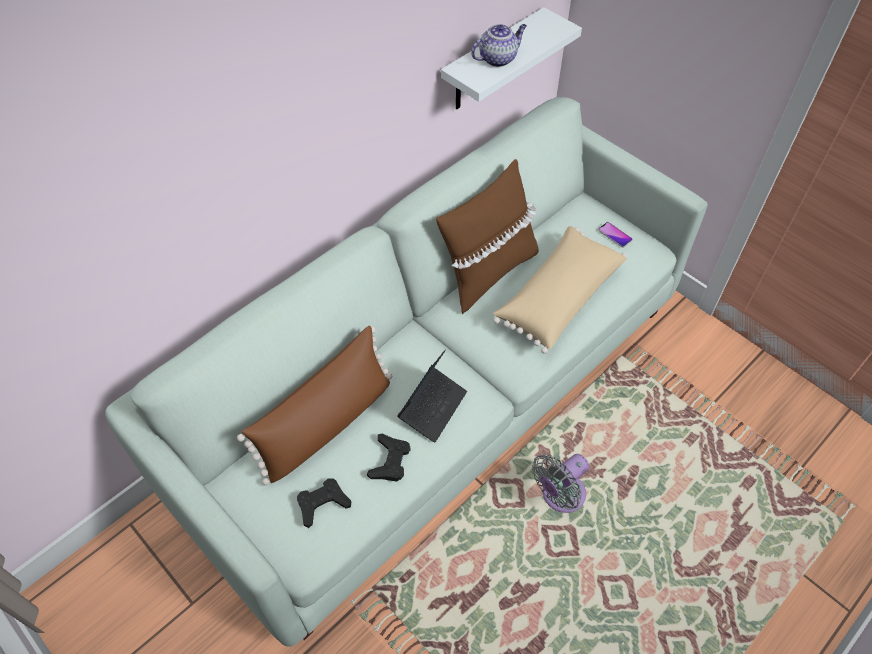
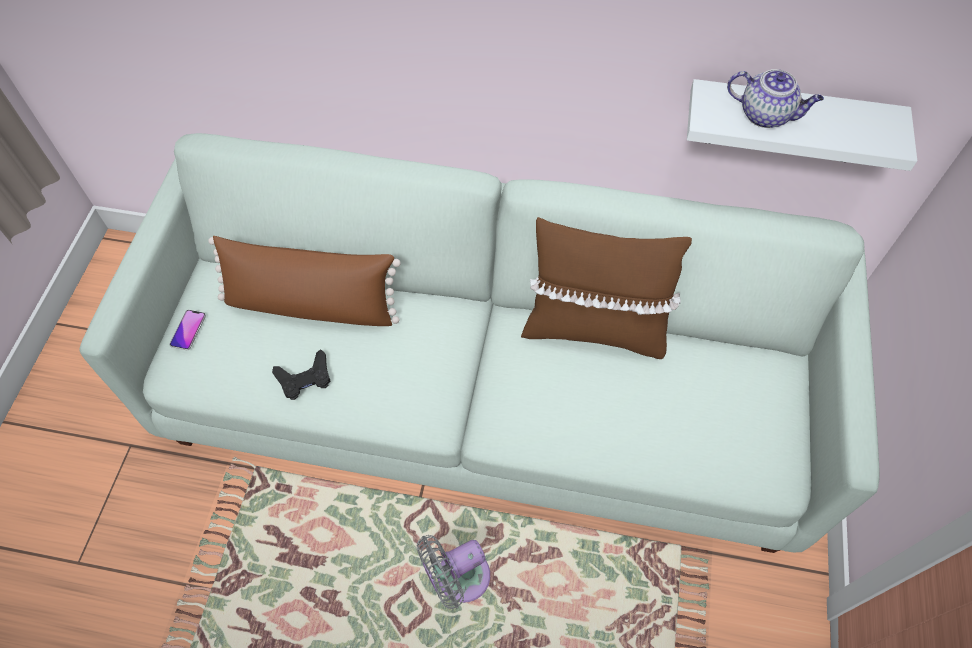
camera: 55 degrees right, 5 degrees up
black game controller [297,478,351,528] -> none
laptop [397,350,467,443] -> none
beige pillow [493,226,627,354] -> none
grey fan [532,454,589,513] -> grey fan turned 45 degrees counterclockwise [417,535,490,609]
phone [598,222,633,248] -> phone moved to [170,310,206,350]

